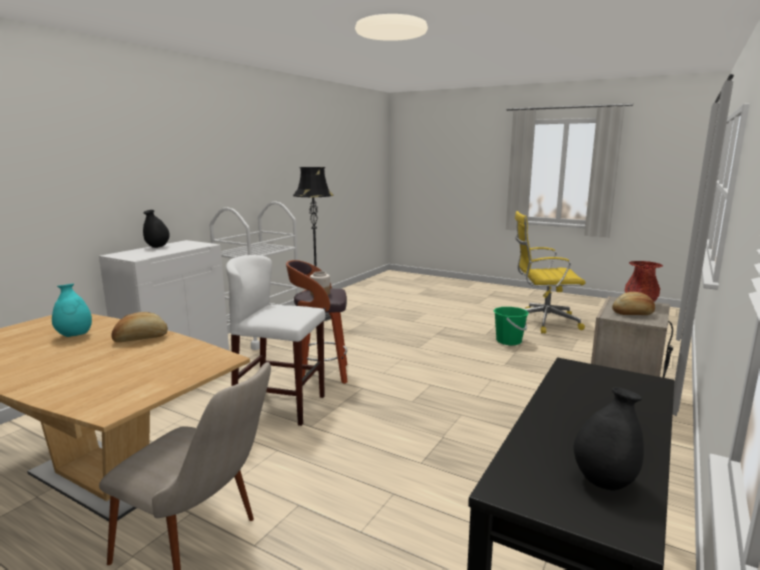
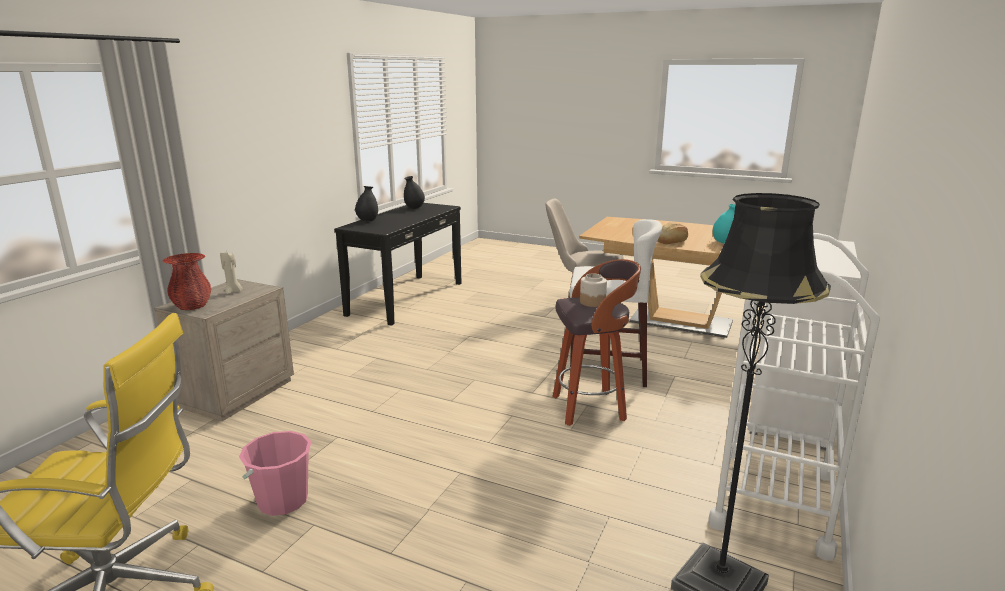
camera: 175 degrees right, 5 degrees up
black vase [143,210,170,248] -> black vase moved to [355,186,378,221]
green bucket [493,307,529,345] -> pink bucket [239,431,311,516]
bread [612,292,655,315] -> beige candle [220,252,242,294]

